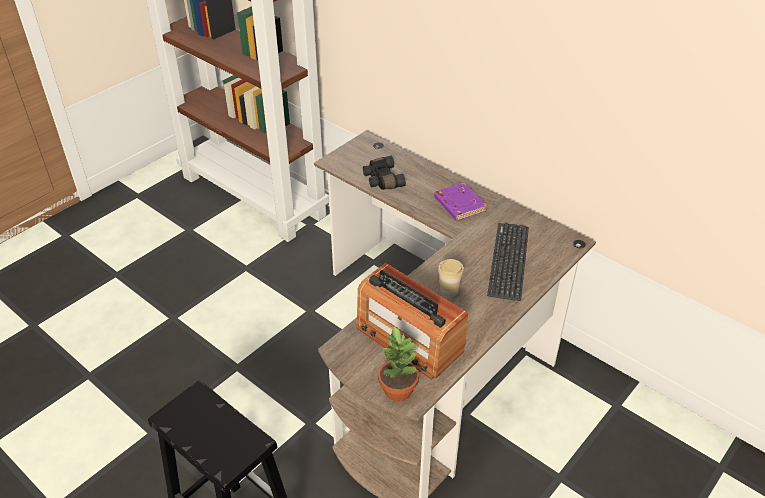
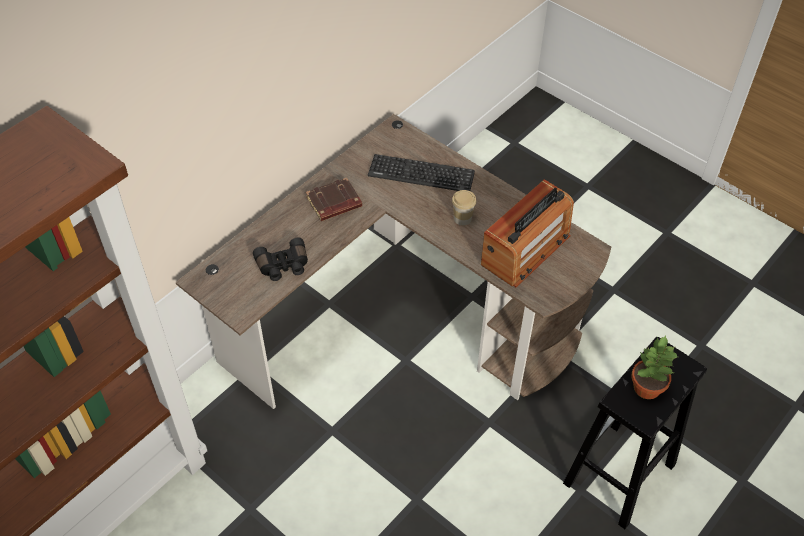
camera: 90 degrees left, 10 degrees up
potted plant [378,325,419,401] -> potted plant moved to [631,336,677,399]
purple book [434,182,487,221] -> brown book [306,178,362,221]

